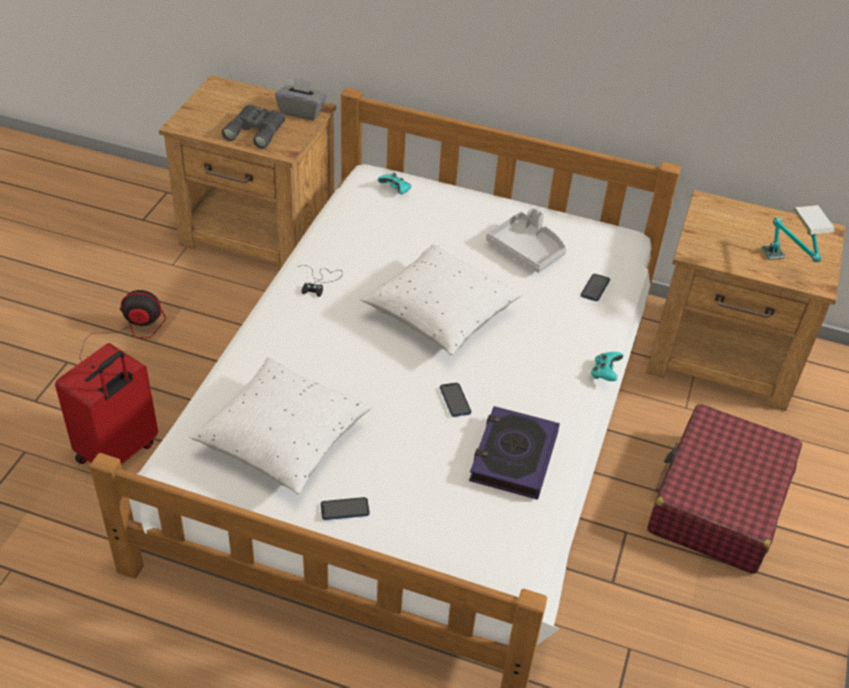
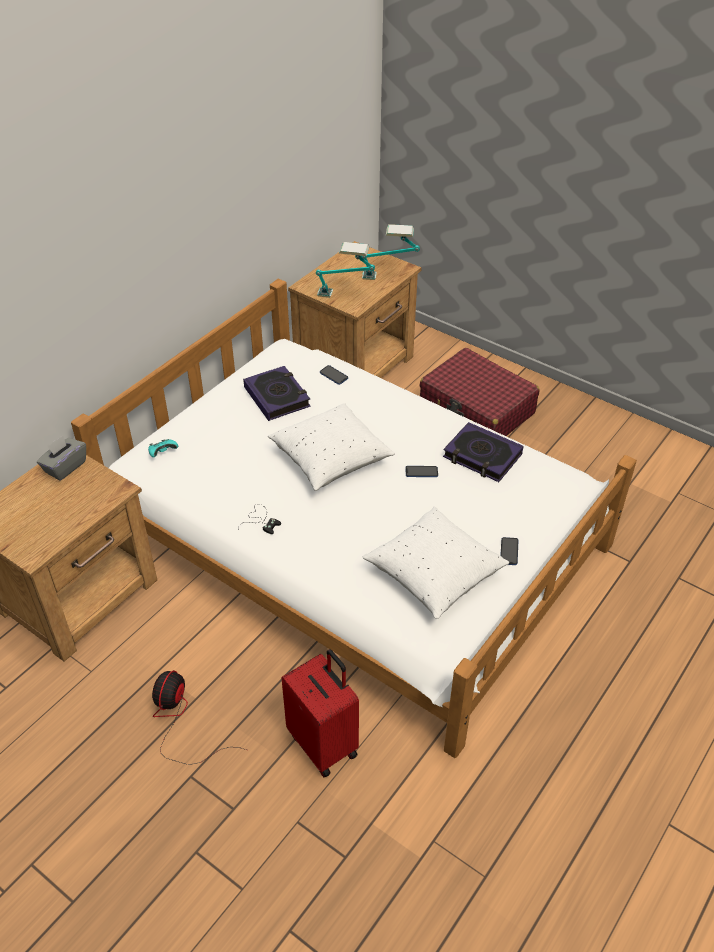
camera: 70 degrees left, 0 degrees up
grey binoculars [222,105,285,149] -> none
grey tray [486,208,567,273] -> book [243,366,311,421]
turquoise game controller [591,352,624,381] -> none
none -> table lamp [316,242,375,298]

